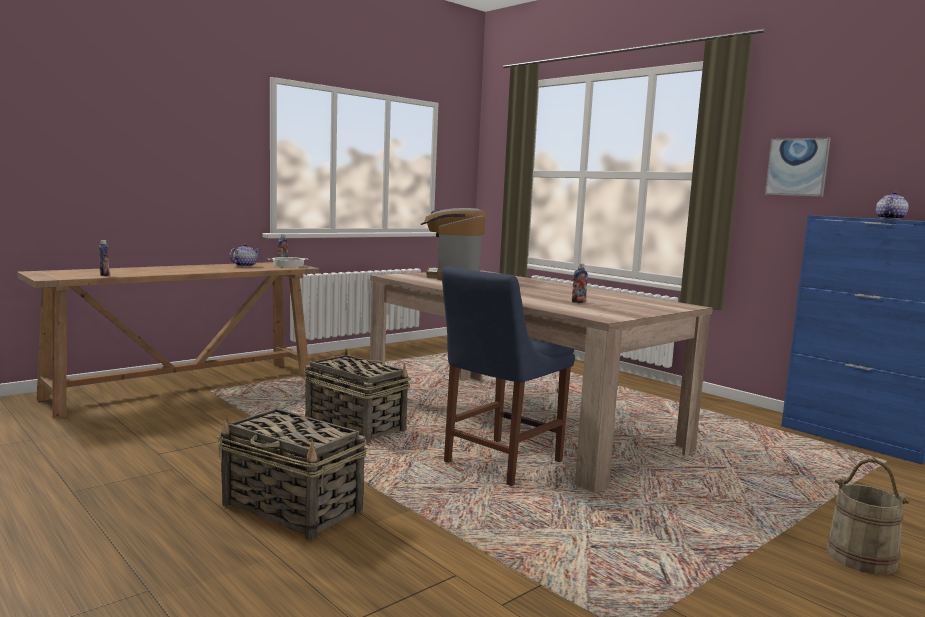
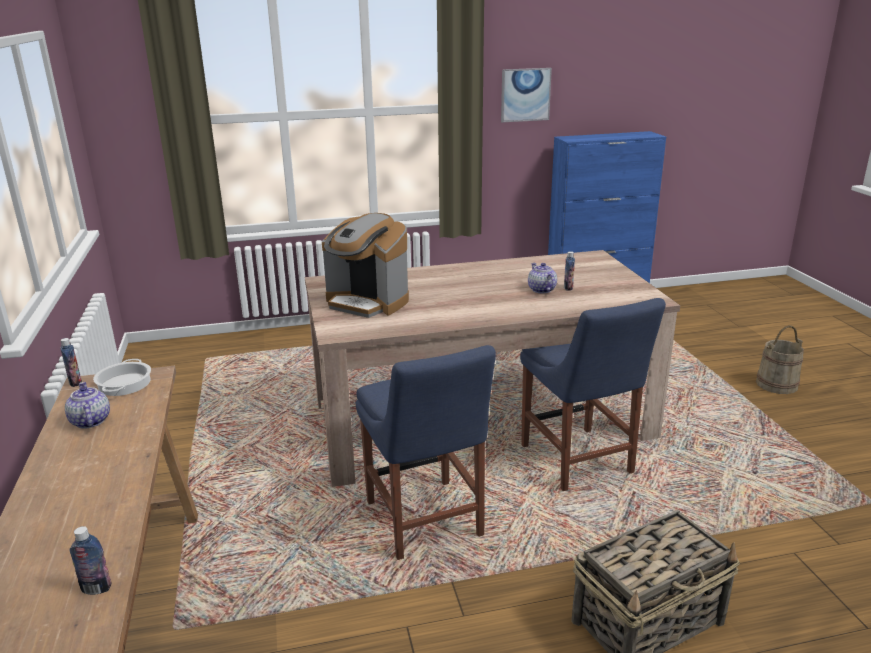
camera: 60 degrees left, 15 degrees up
basket [304,348,411,444] -> blue chair [356,345,496,560]
teapot [876,192,909,220] -> teapot moved to [528,263,557,293]

